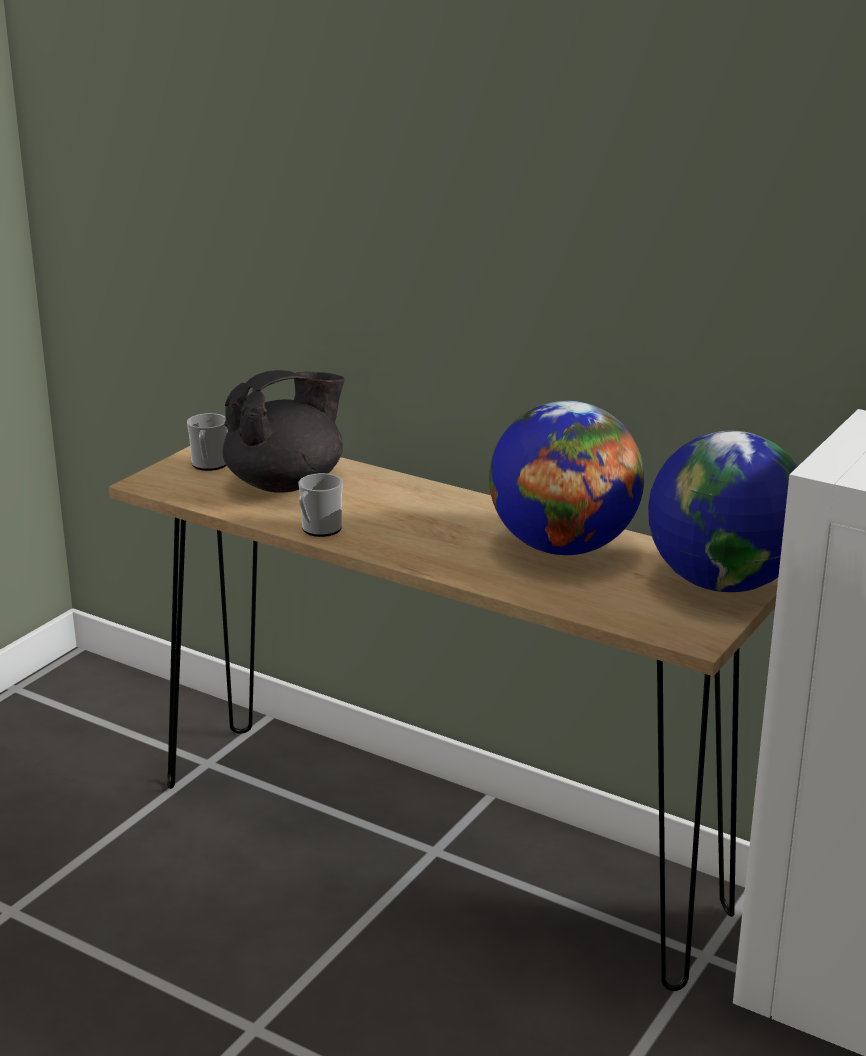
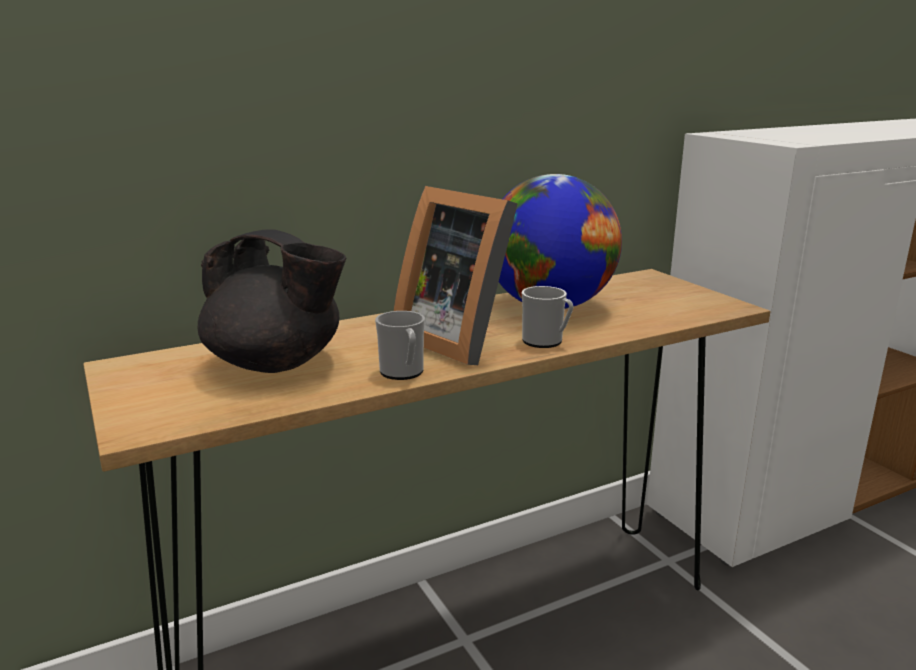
camera: 60 degrees left, 5 degrees down
mug [187,413,227,471] -> mug moved to [522,286,574,348]
black teapot [222,370,345,493] -> black teapot turned 120 degrees clockwise [197,229,346,373]
globe [648,431,798,592] -> none
none -> picture frame [393,186,518,365]

